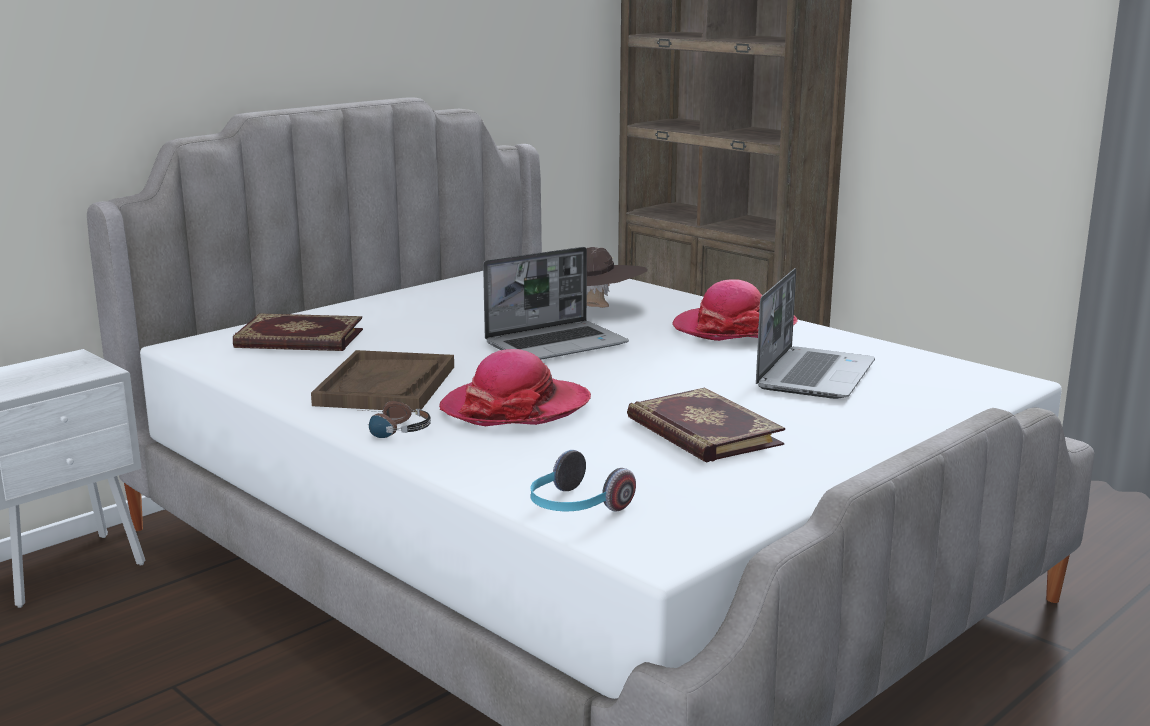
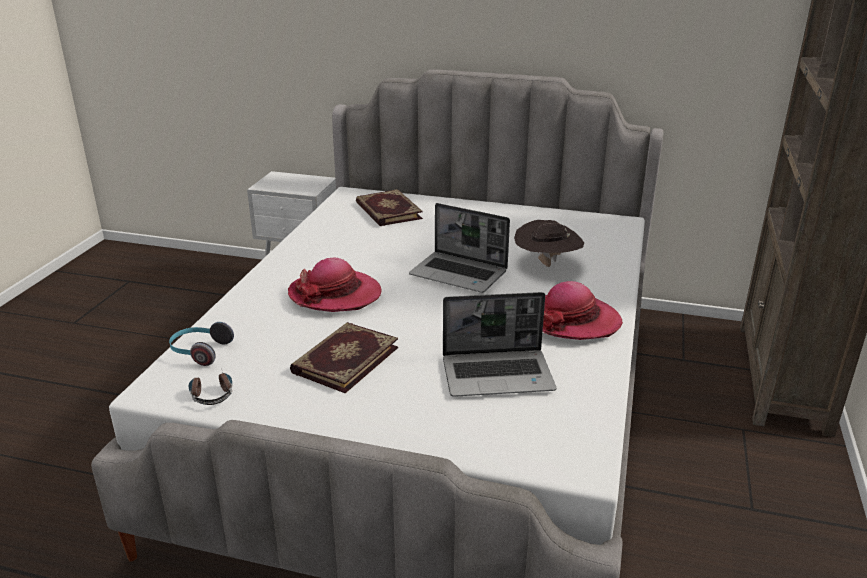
camera: 60 degrees right, 10 degrees up
brown tray [311,350,454,412] -> none
headphones [365,401,431,438] -> headphones moved to [189,372,232,405]

